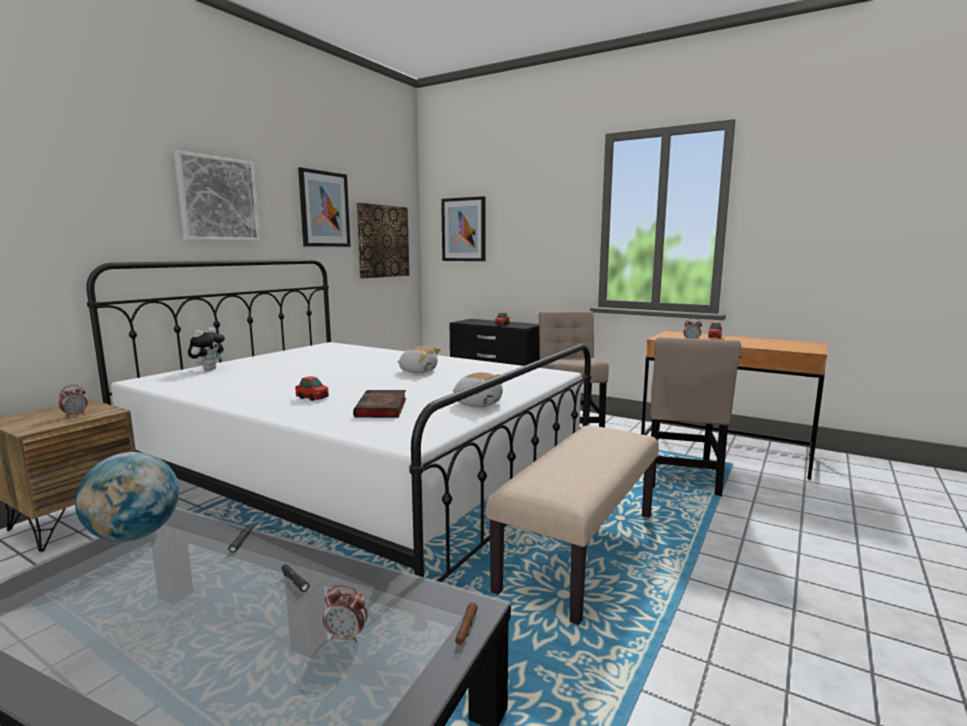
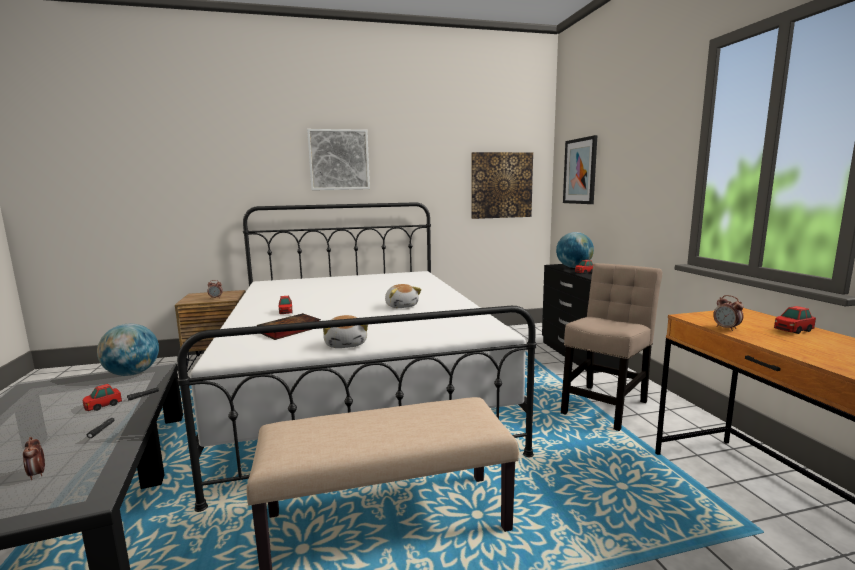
camera: 45 degrees right, 0 degrees up
plush toy [188,327,225,371] -> none
picture [298,167,351,247] -> none
brown flashlight [455,602,478,645] -> none
beige chair [650,337,741,497] -> none
none -> toy car [83,384,122,411]
none -> globe [556,232,594,268]

